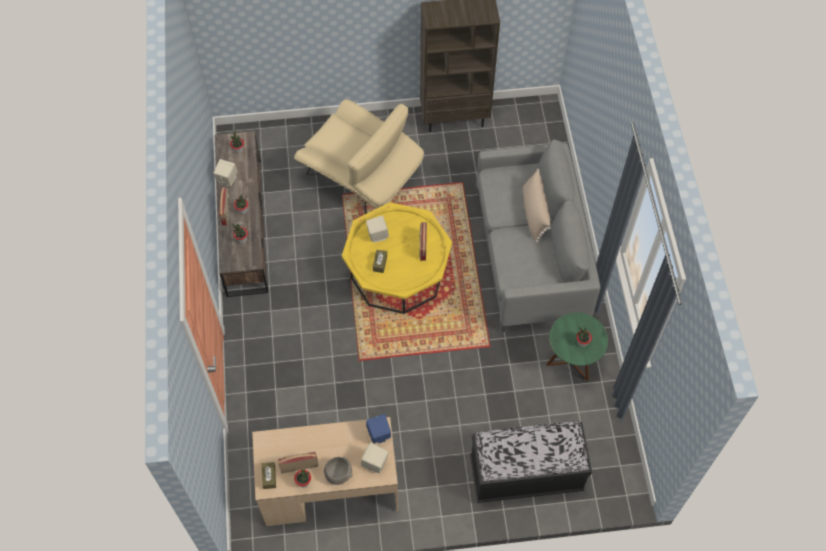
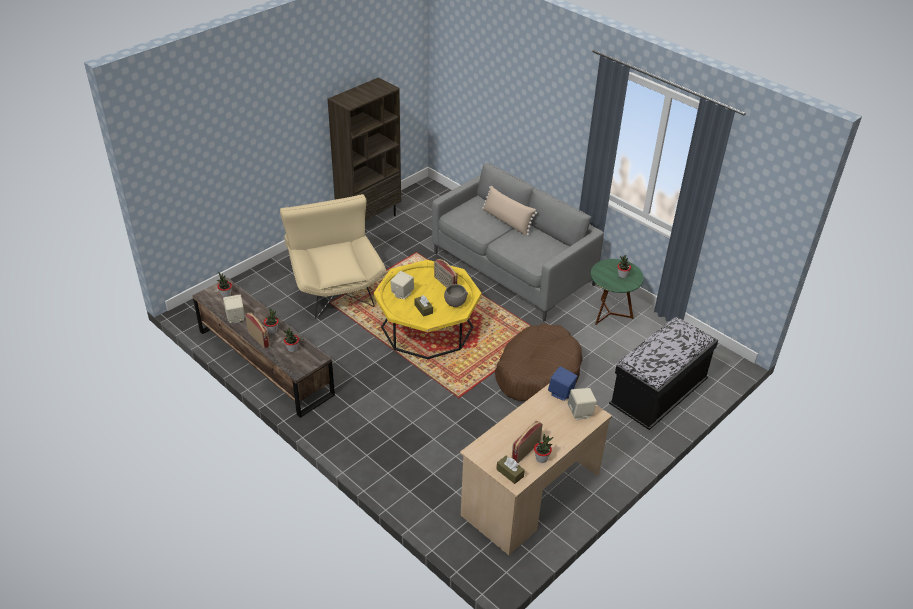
camera: 40 degrees left, 20 degrees down
beige armchair [294,99,424,214] -> beige armchair turned 105 degrees counterclockwise [280,194,386,319]
grey bowl [324,457,353,485] -> grey bowl moved to [444,284,468,307]
none -> brown dog bed [495,324,583,401]

